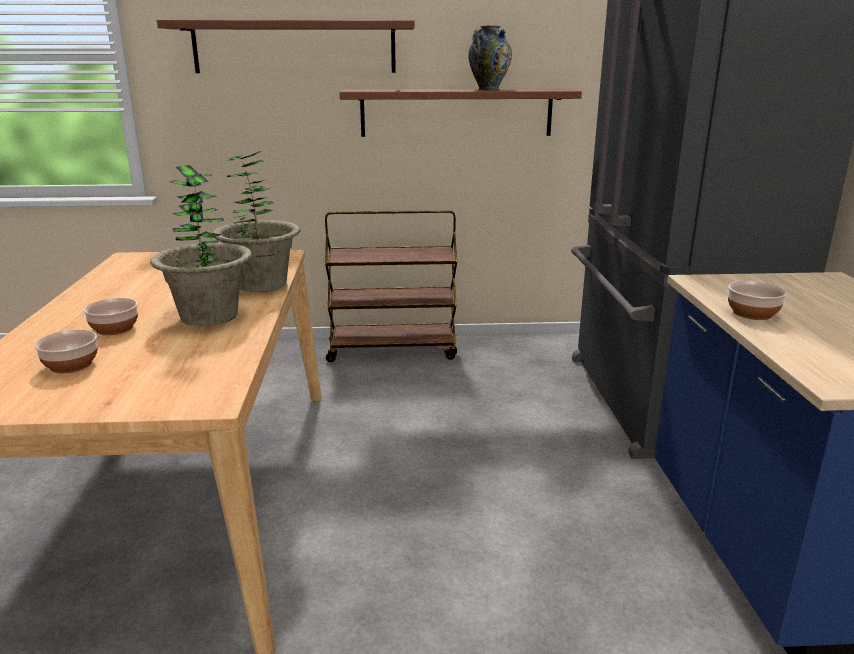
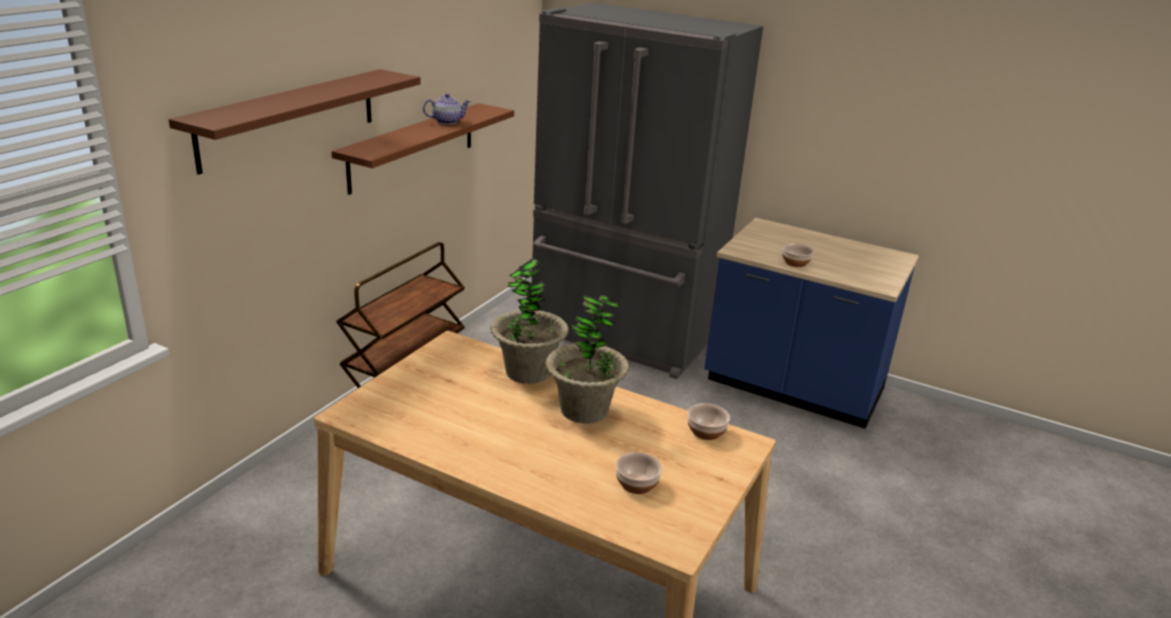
camera: 60 degrees left, 5 degrees up
bowl [83,298,138,335] -> bowl moved to [688,403,730,440]
vase [469,25,512,90] -> teapot [423,93,470,124]

